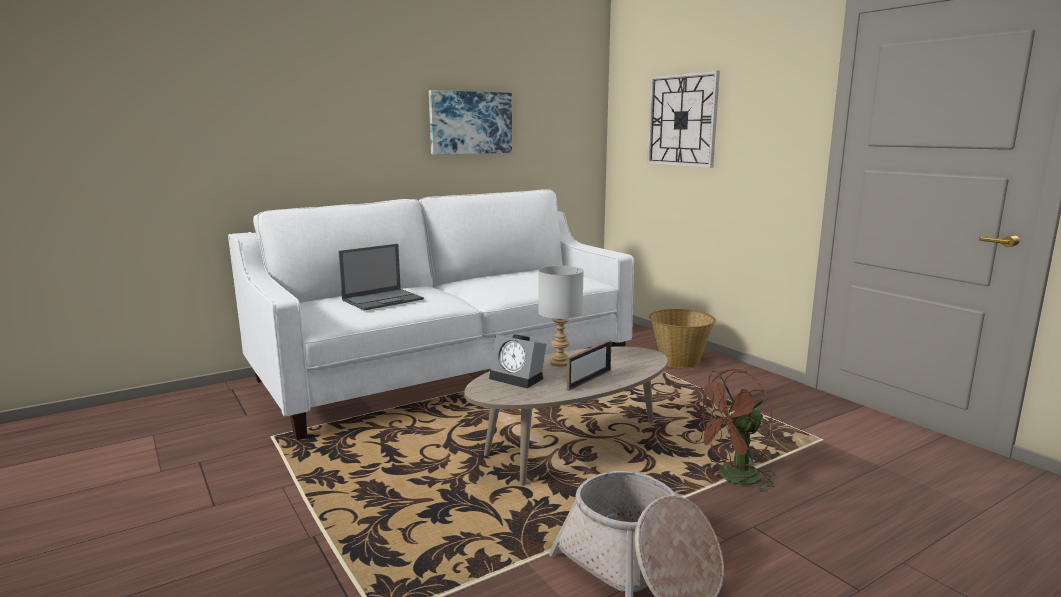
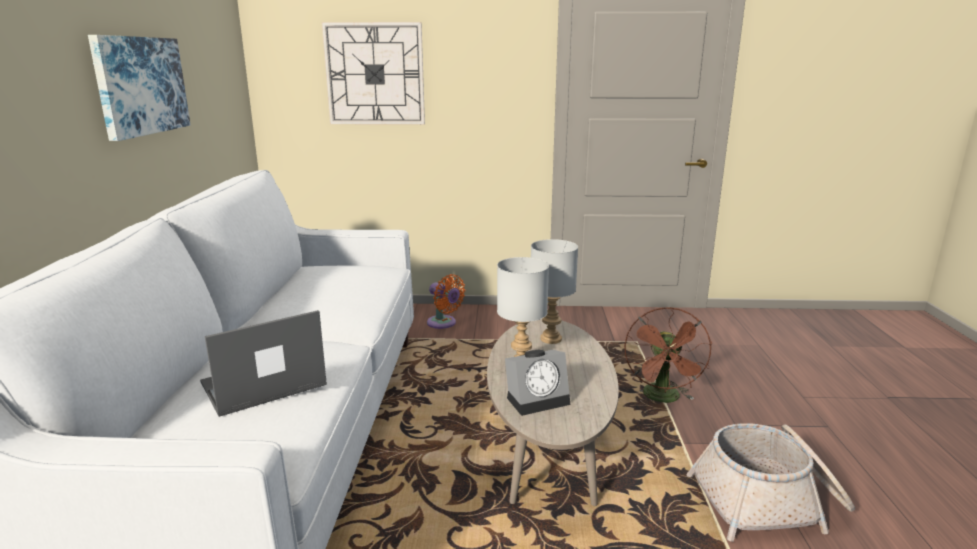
camera: 55 degrees left, 5 degrees up
laptop [339,244,424,311] -> laptop turned 120 degrees counterclockwise [200,310,327,417]
picture frame [567,340,612,391] -> none
basket [649,309,716,368] -> orange fan [427,274,466,329]
none -> grey table lamp [531,239,578,344]

